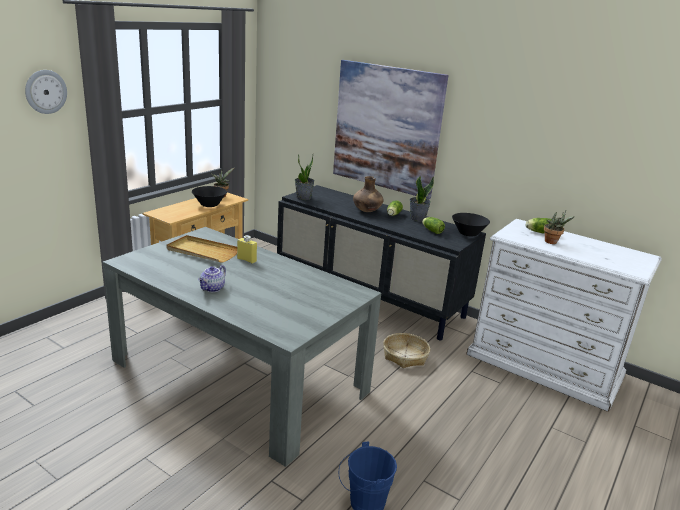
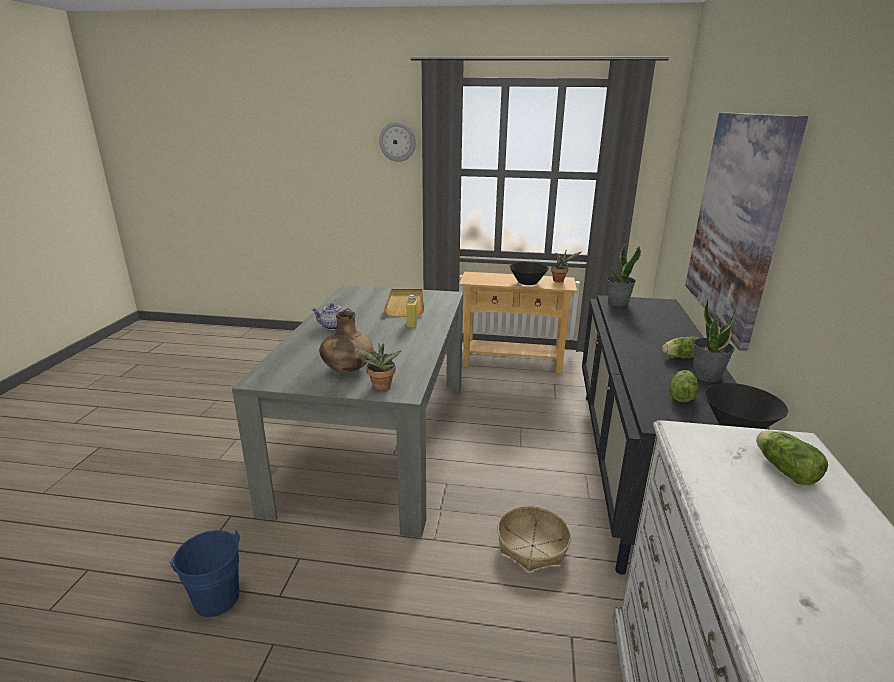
camera: 65 degrees right, 0 degrees up
brown vase [353,176,384,212] -> brown vase moved to [319,311,373,372]
potted plant [544,211,574,244] -> potted plant moved to [353,343,401,391]

